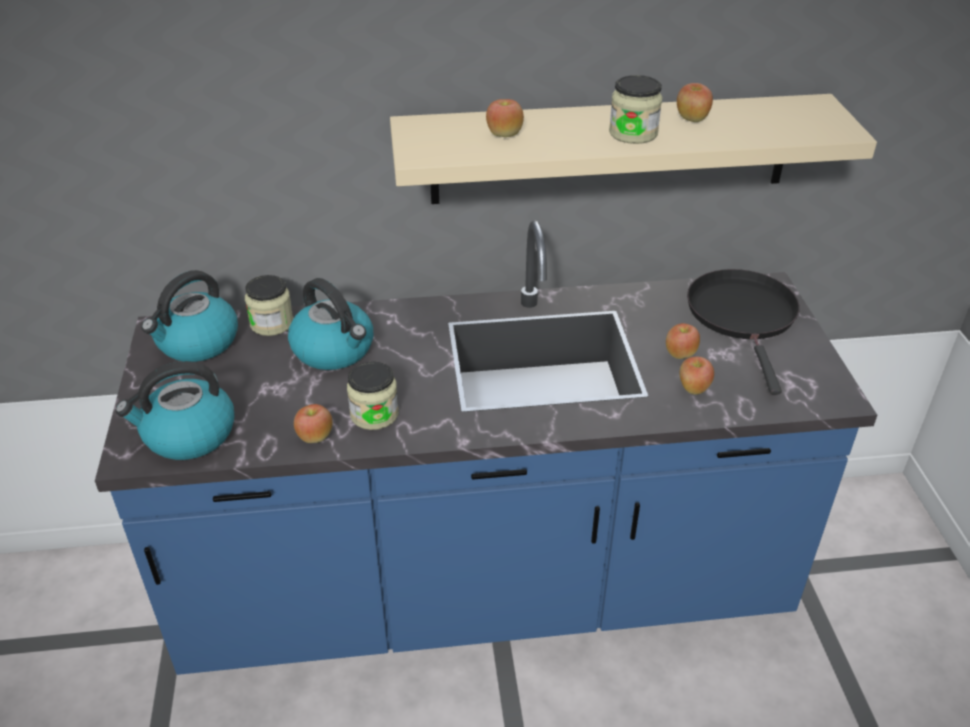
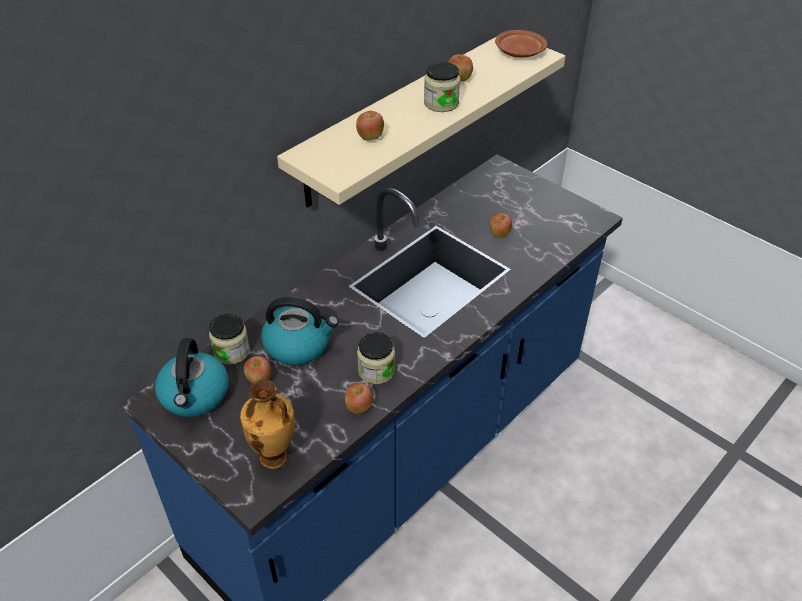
camera: 40 degrees left, 5 degrees up
kettle [115,361,235,460] -> vase [240,380,295,469]
apple [680,356,714,395] -> apple moved to [244,356,271,384]
black frying pan [687,269,800,394] -> none
none -> brown plate [495,30,547,58]

